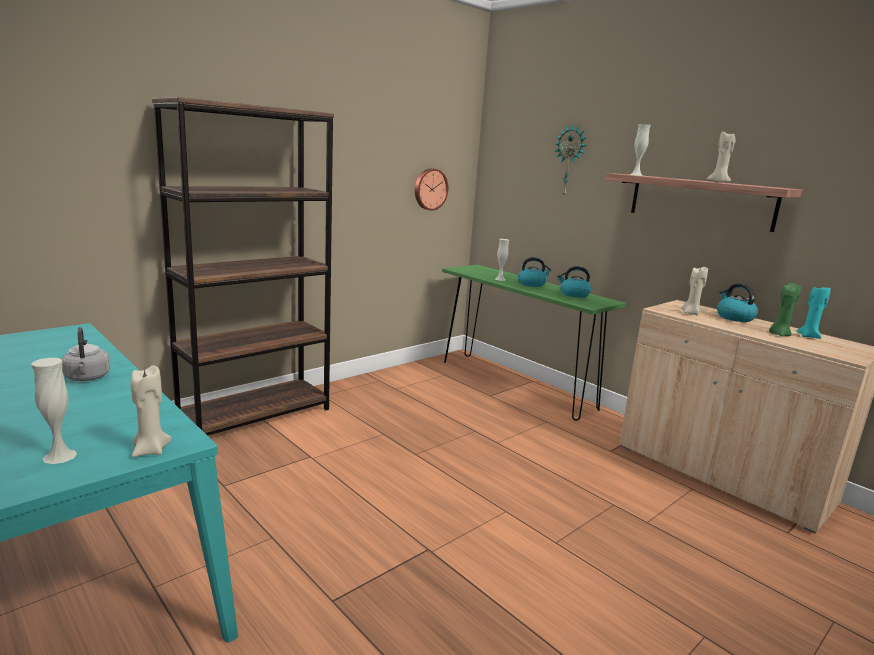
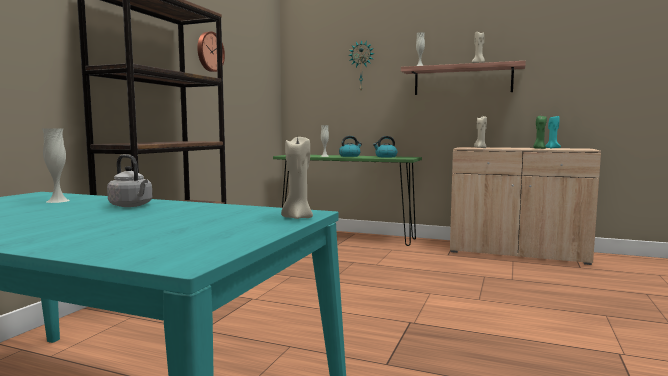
camera: 25 degrees left, 10 degrees down
white vase [31,358,77,464] -> white vase moved to [42,128,70,203]
wall clock [415,168,448,211] -> wall clock moved to [197,31,225,72]
kettle [717,283,758,322] -> none

